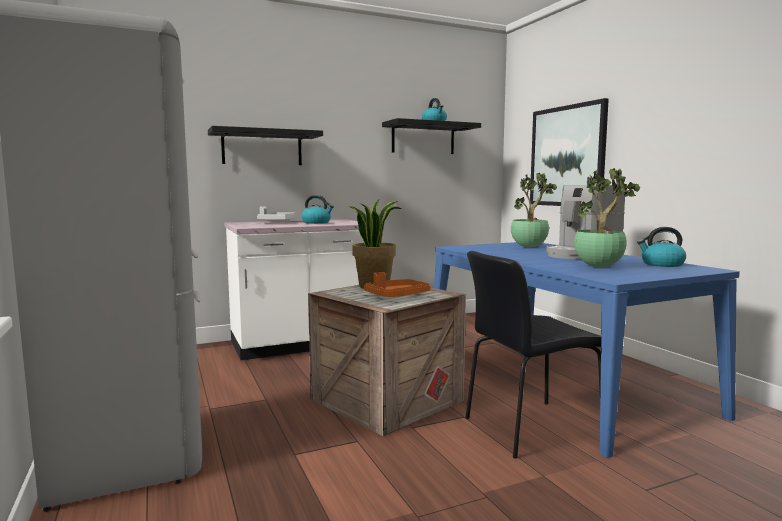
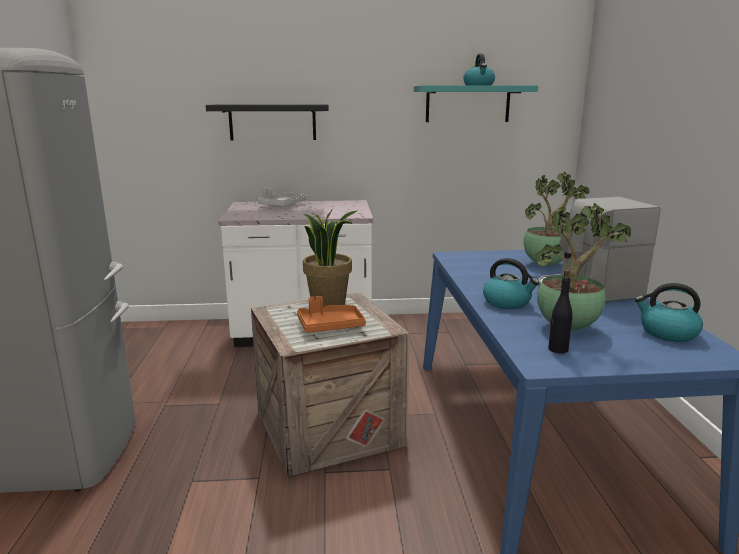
camera: 20 degrees right, 10 degrees up
kettle [302,195,334,224] -> kettle moved to [483,258,539,309]
black shelf [382,118,481,154] -> turquoise shelf [414,85,538,122]
black chair [465,251,601,458] -> none
picture [530,98,609,206] -> none
none -> black bottle [548,270,573,354]

